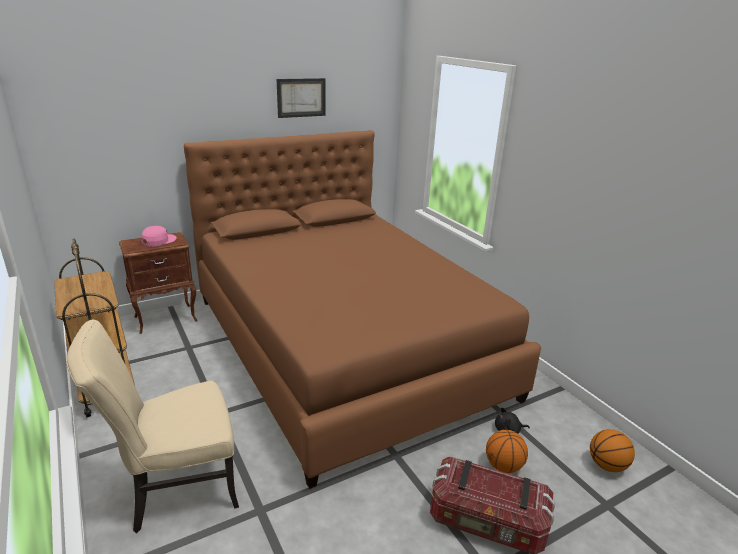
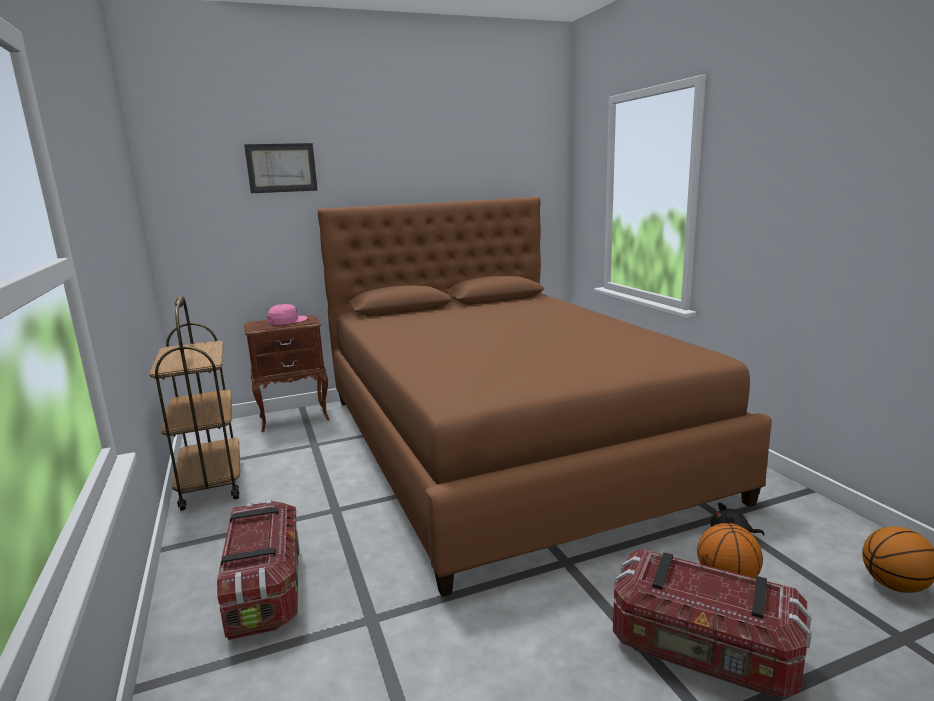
camera: 10 degrees right, 10 degrees down
beige chair [66,320,239,533] -> storage box [217,500,300,640]
picture [277,78,325,118] -> picture moved to [244,143,318,193]

